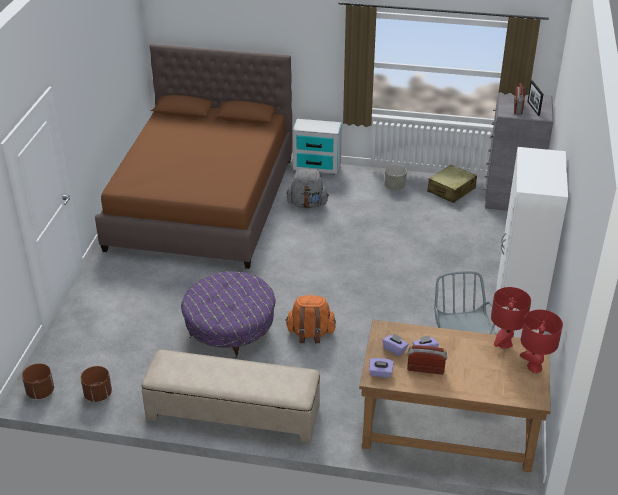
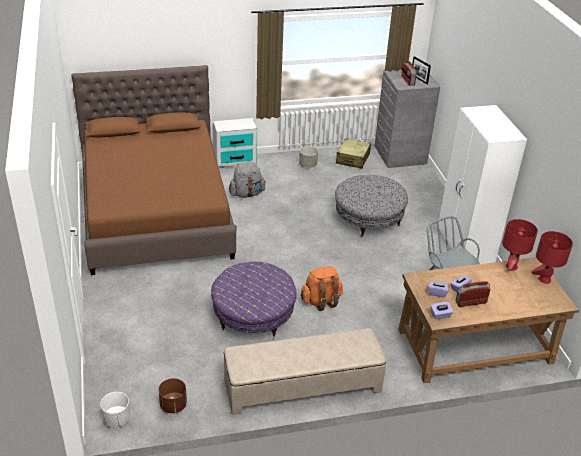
camera: 25 degrees left, 0 degrees up
brown planter [22,363,54,399] -> white planter [100,392,131,428]
none -> grey ottoman [335,175,408,237]

